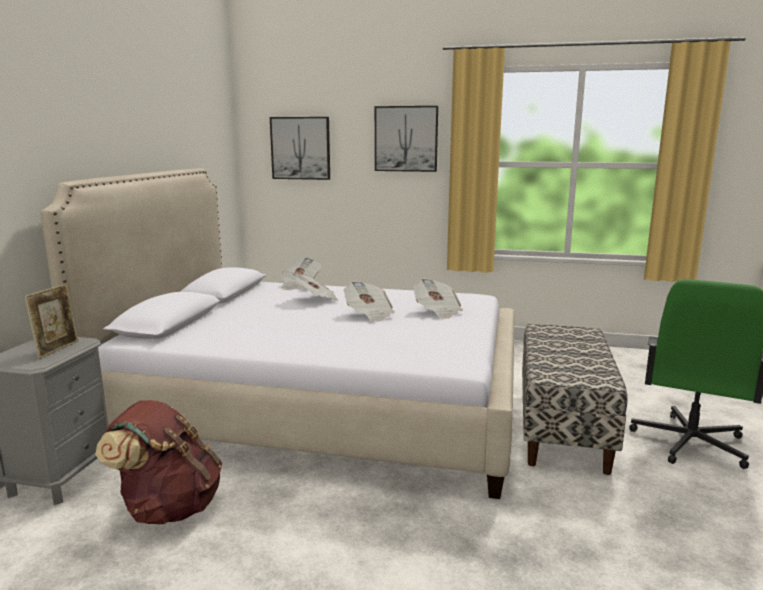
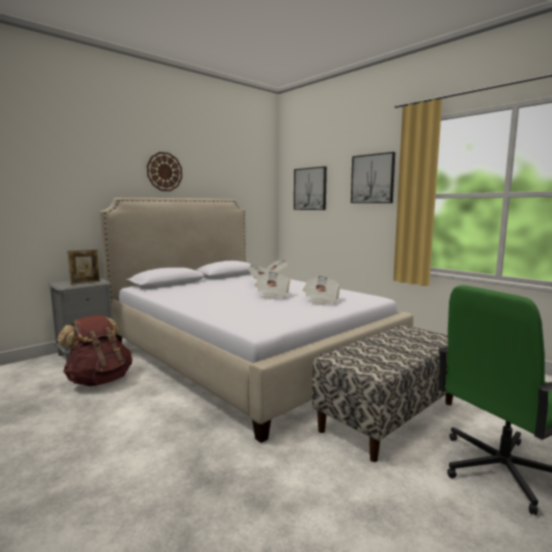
camera: 35 degrees right, 5 degrees down
none -> wall clock [147,152,182,191]

